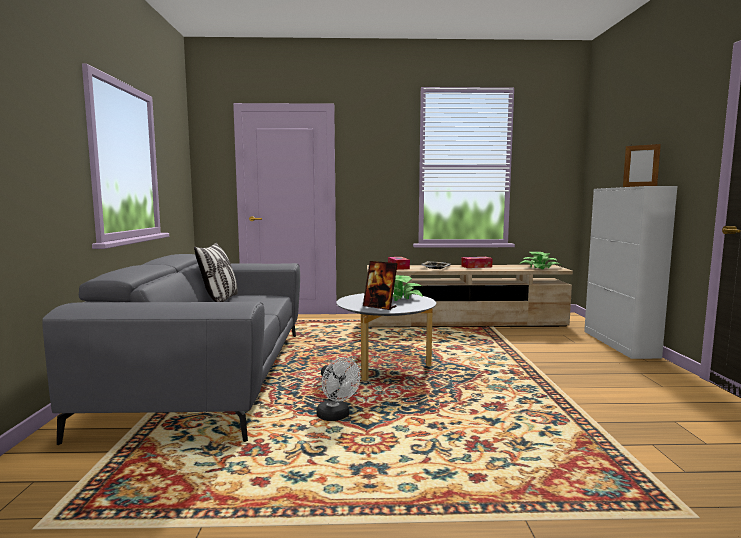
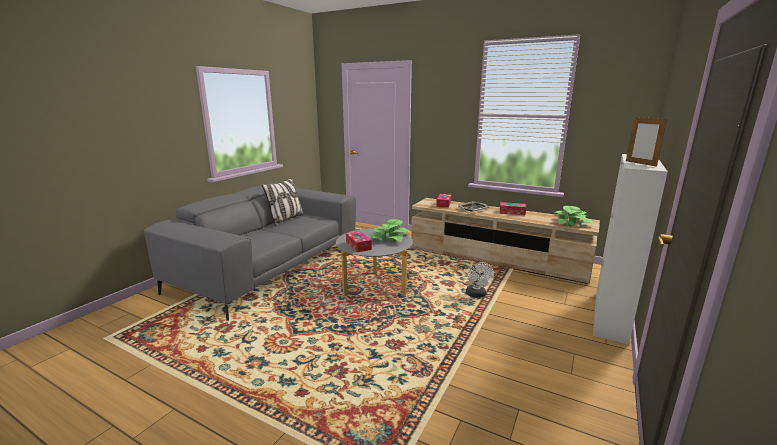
camera: 30 degrees right, 10 degrees up
white fan [316,357,361,421] -> white fan moved to [466,262,494,298]
picture frame [363,261,398,310] -> tissue box [346,231,372,252]

